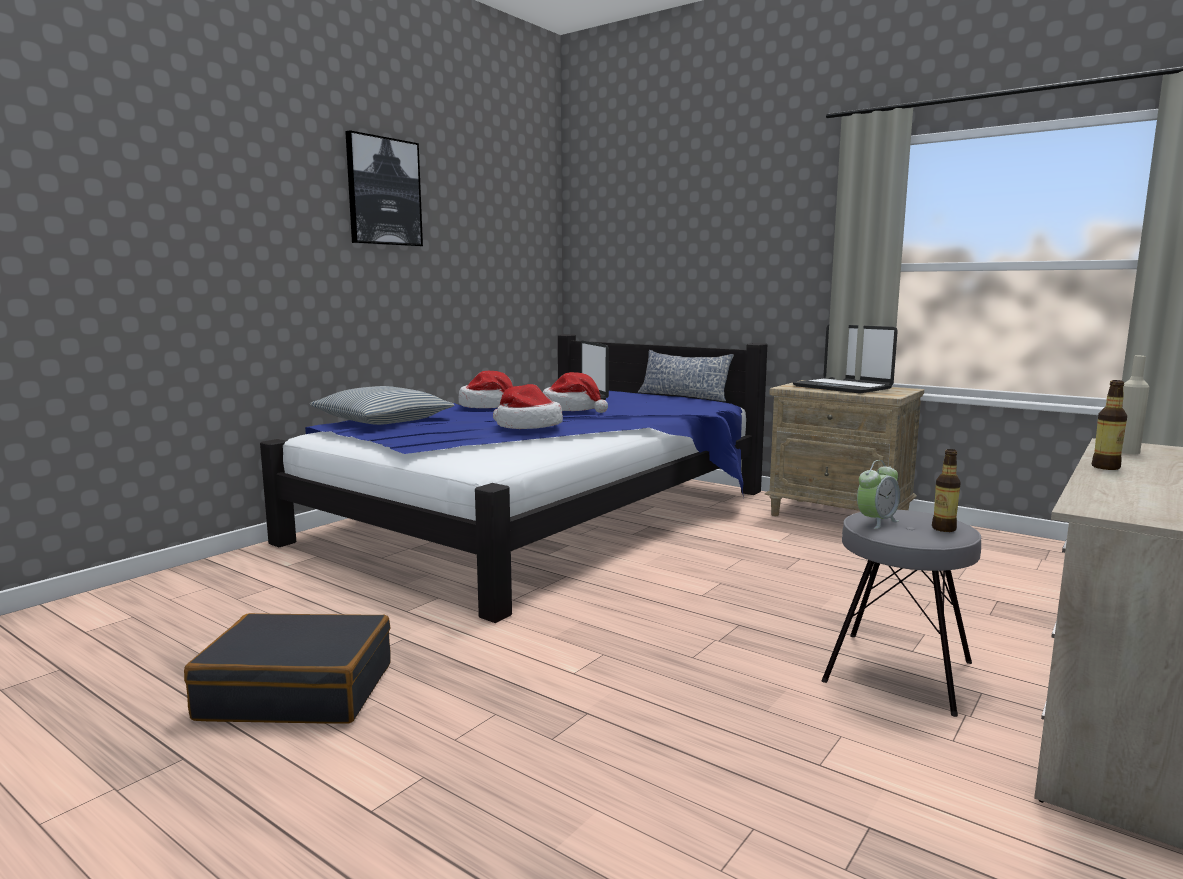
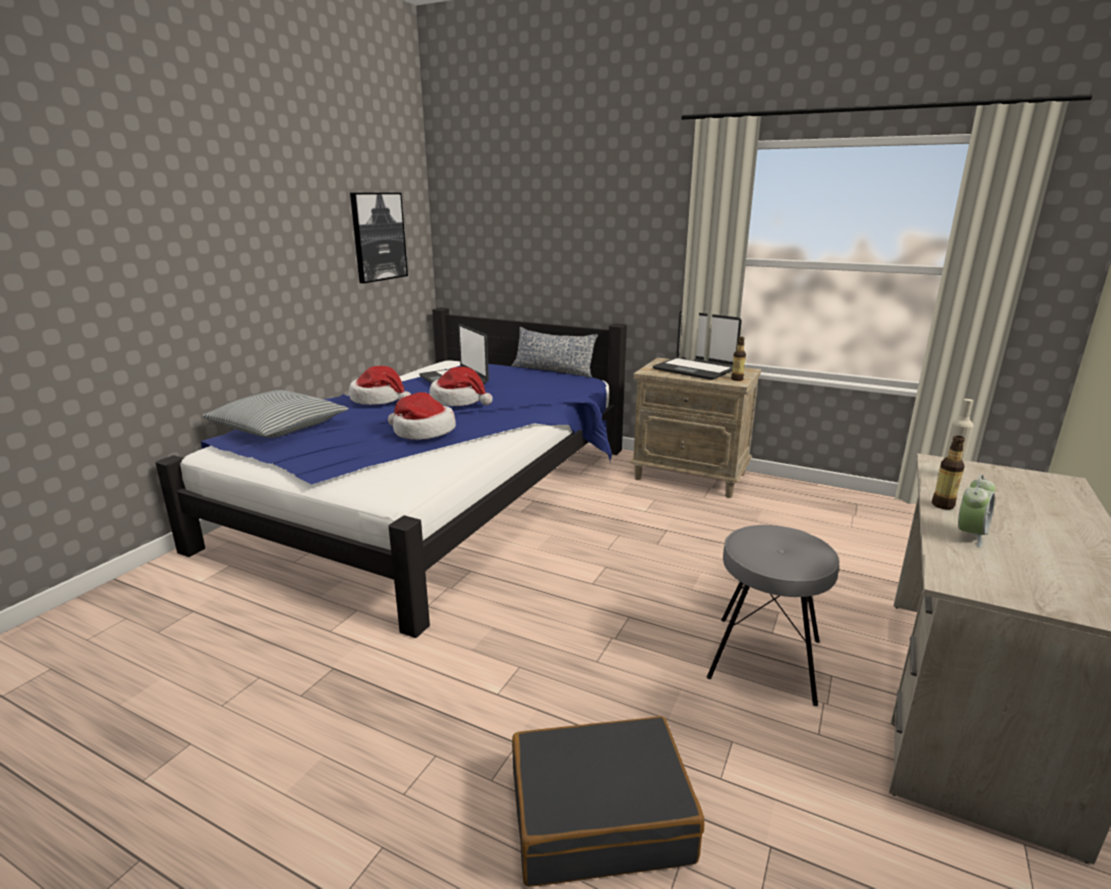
camera: 10 degrees left, 10 degrees up
black suitcase [184,613,391,724] -> black suitcase moved to [512,716,705,887]
picture [345,130,423,246] -> picture moved to [350,193,408,283]
alarm clock [857,460,900,529] -> alarm clock moved to [958,475,995,548]
bottle [932,449,961,532] -> bottle moved to [731,337,746,381]

